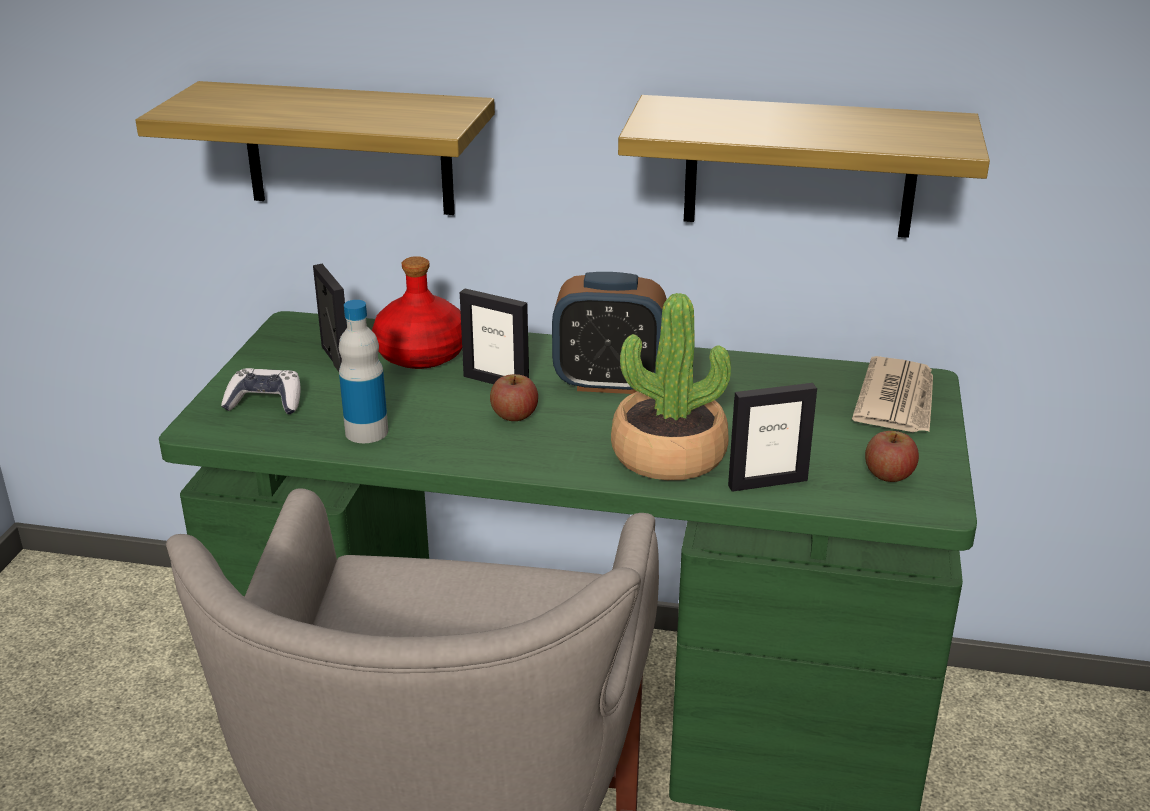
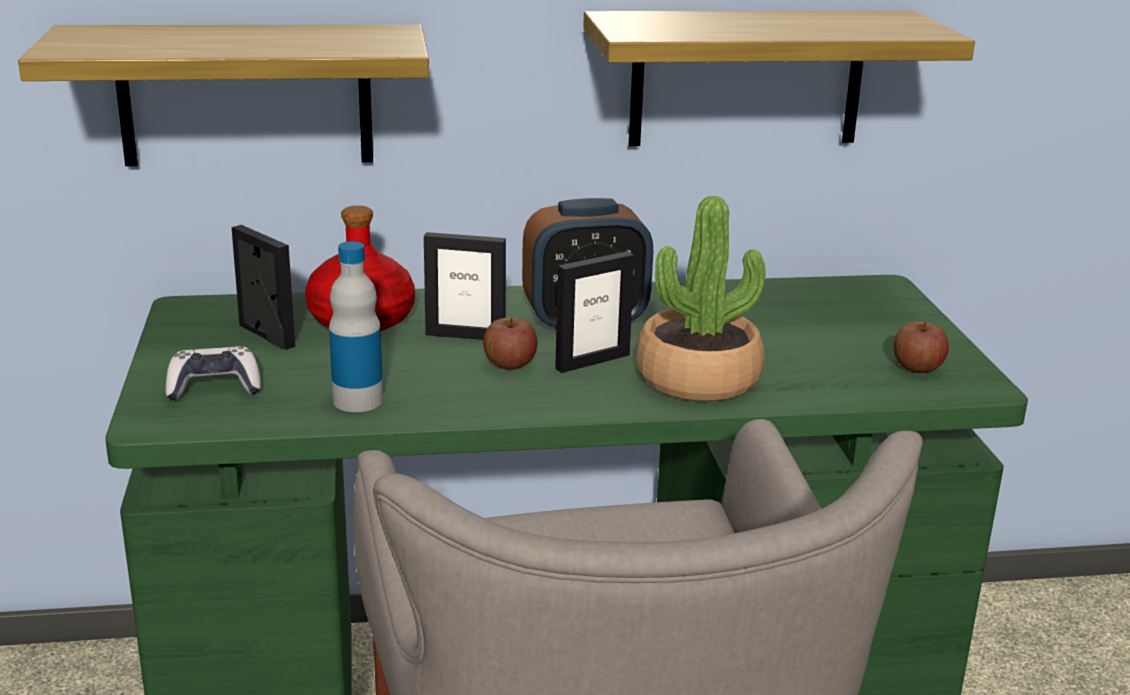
camera: 20 degrees left, 5 degrees down
picture frame [728,383,817,492] -> picture frame moved to [555,251,634,373]
newspaper [852,356,933,432] -> none

